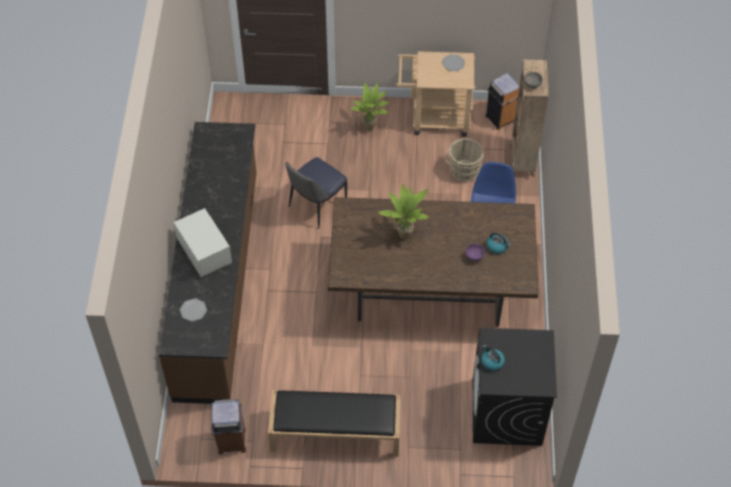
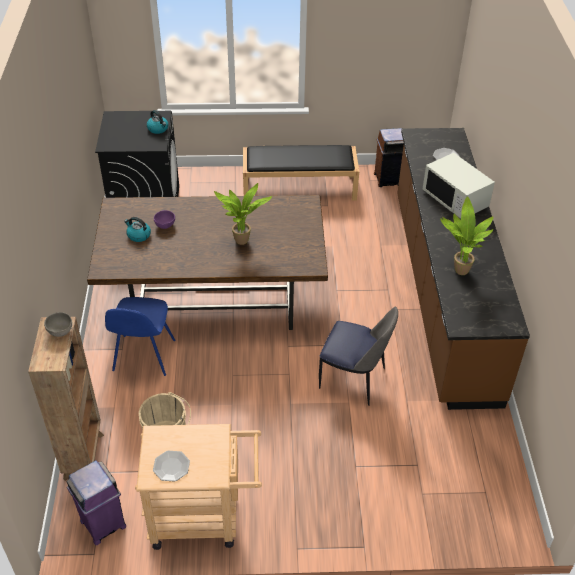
camera: 175 degrees right, 10 degrees down
chair [286,157,347,229] -> chair turned 75 degrees clockwise [319,306,398,406]
potted plant [350,83,389,131] -> potted plant moved to [440,196,494,275]
orange trash can [486,73,520,130] -> purple trash can [66,460,126,545]

